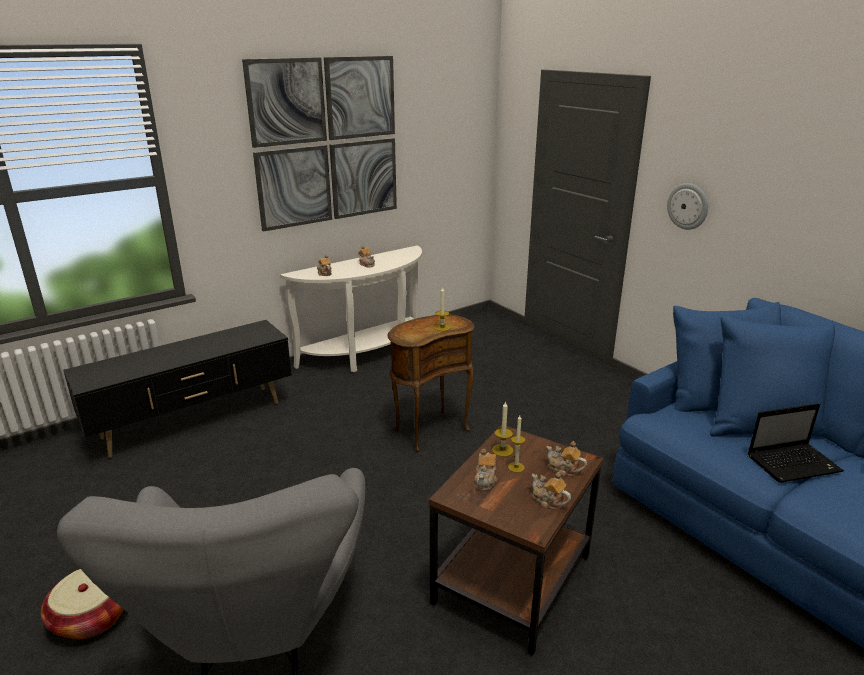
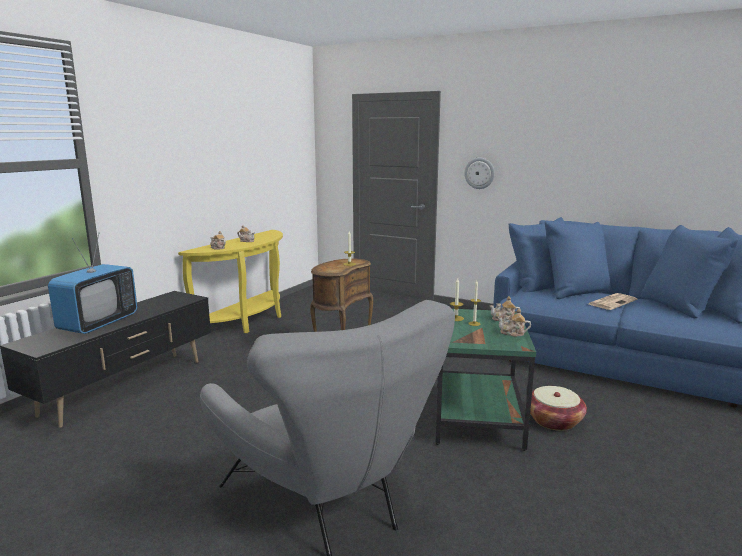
camera: 25 degrees left, 10 degrees down
basket [41,569,124,639] -> basket moved to [530,386,587,431]
picture [242,56,397,232] -> none
white console table [280,246,422,372] -> yellow console table [178,230,283,333]
brown side table [429,425,603,655] -> green side table [436,309,536,451]
teapot [474,449,497,491] -> none
laptop [748,403,844,483] -> newspaper [589,293,637,310]
none -> television [48,234,137,334]

